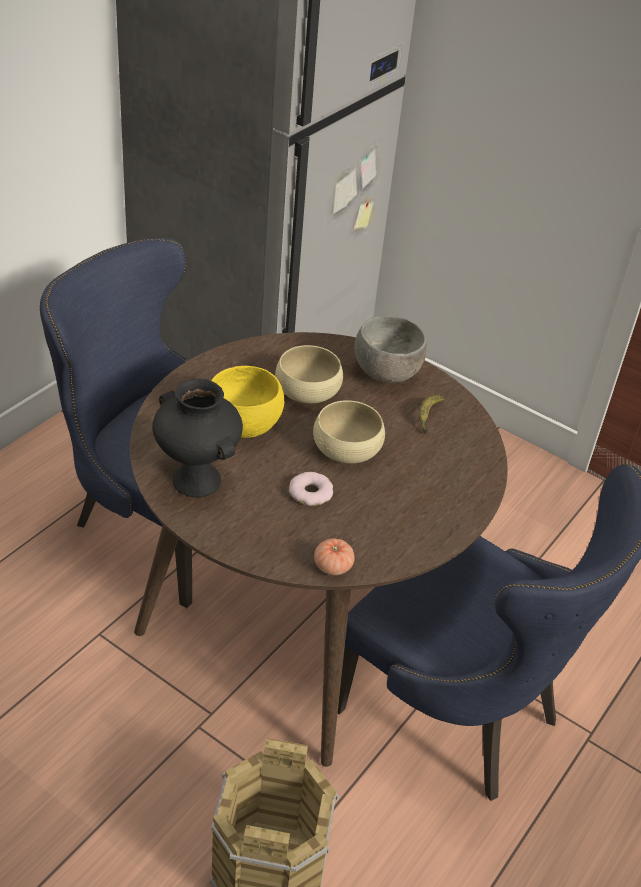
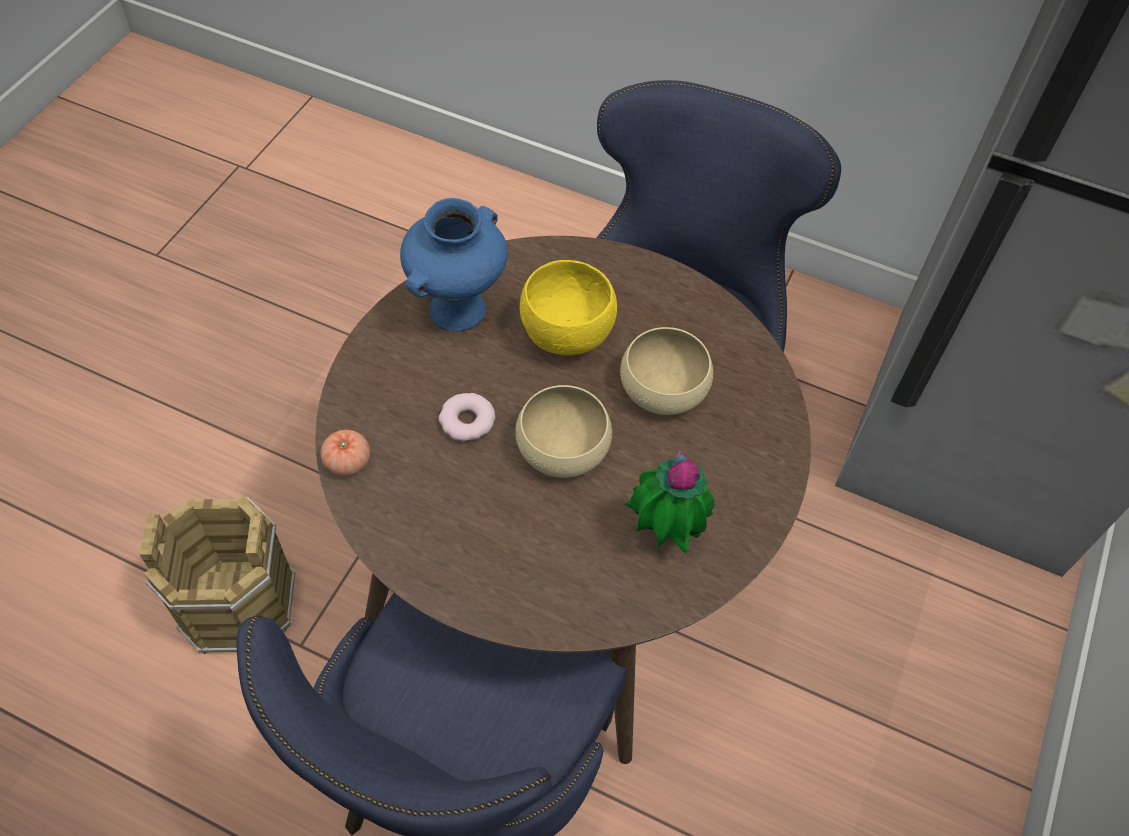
camera: 80 degrees right, 15 degrees up
black vase [152,379,243,497] -> blue vase [400,198,507,332]
grey bowl [354,315,427,383] -> none
banana [419,395,445,434] -> potted plant [624,450,715,553]

